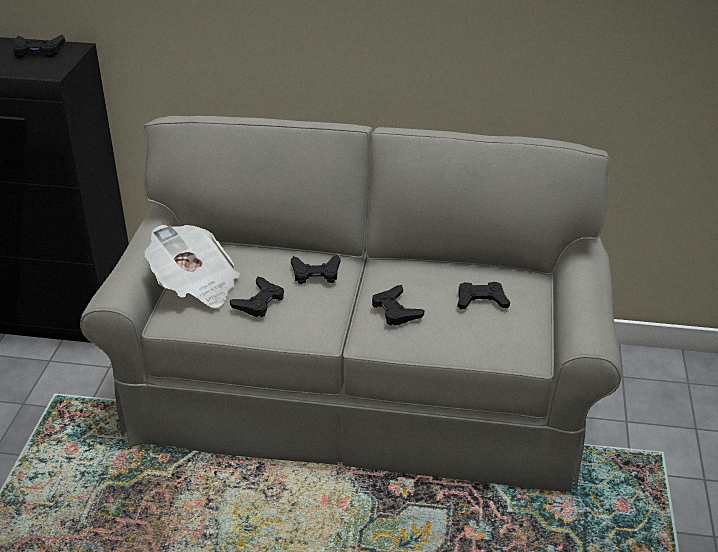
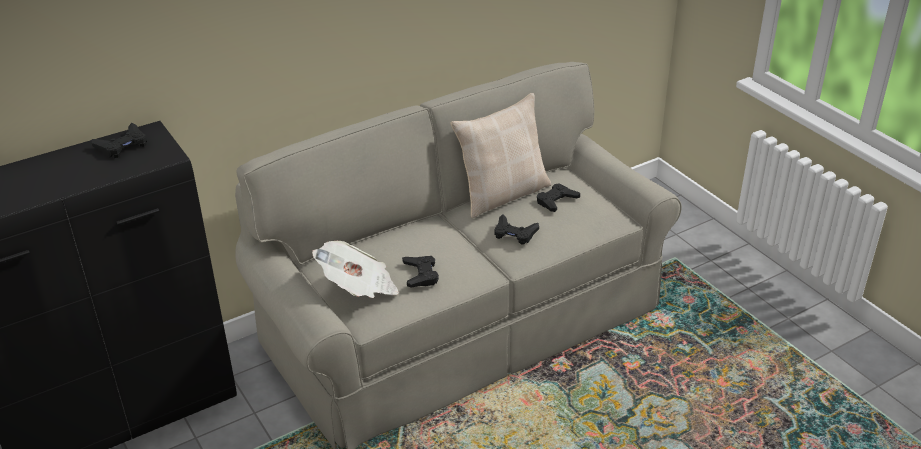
camera: 40 degrees left, 0 degrees up
black game controller [291,255,340,284] -> none
none -> beige pillow [451,93,552,218]

